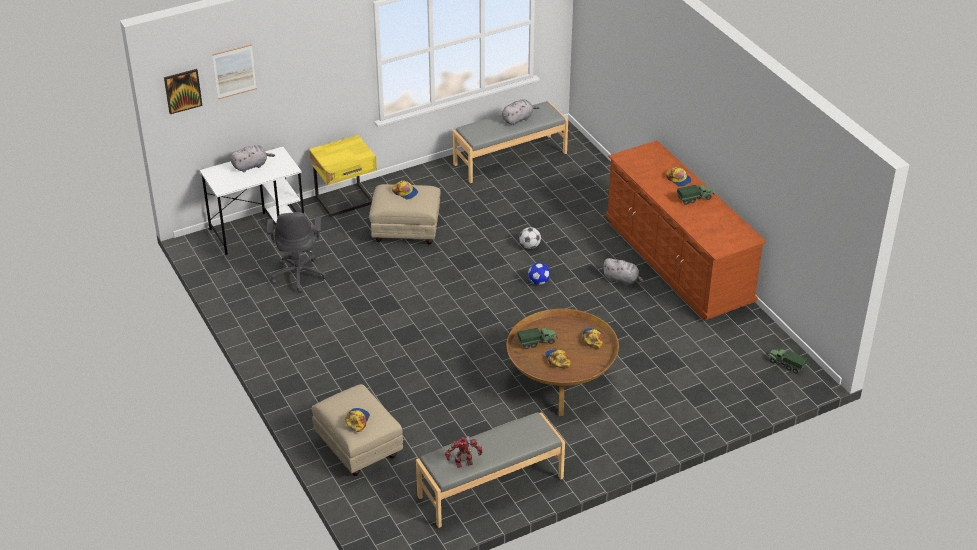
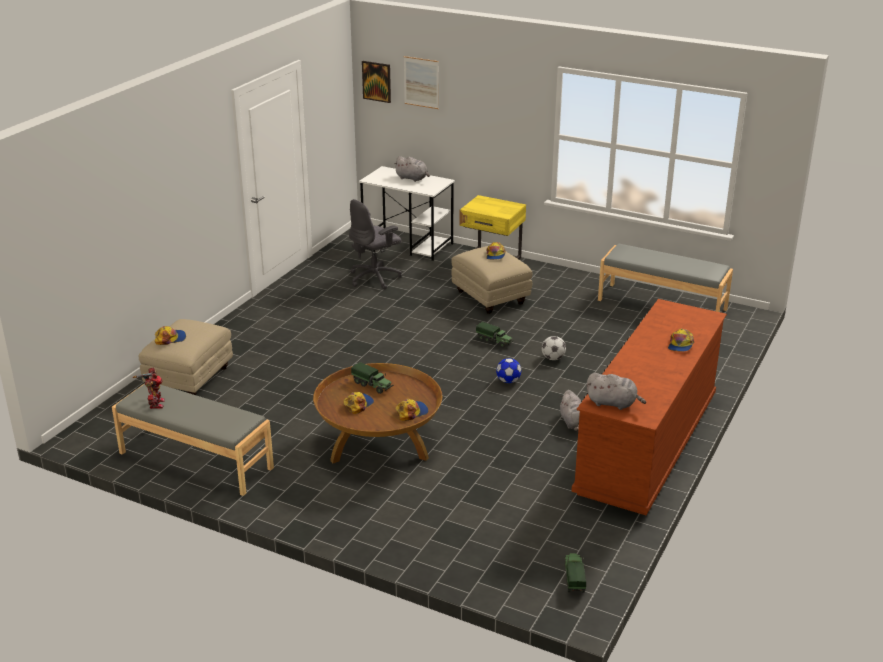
camera: 55 degrees right, 10 degrees down
toy robot [445,436,483,468] -> toy robot turned 45 degrees clockwise [133,367,165,409]
grey plush toy [502,99,540,125] -> grey plush toy moved to [587,373,646,410]
toy truck [677,184,715,205] -> toy truck moved to [476,322,514,348]

